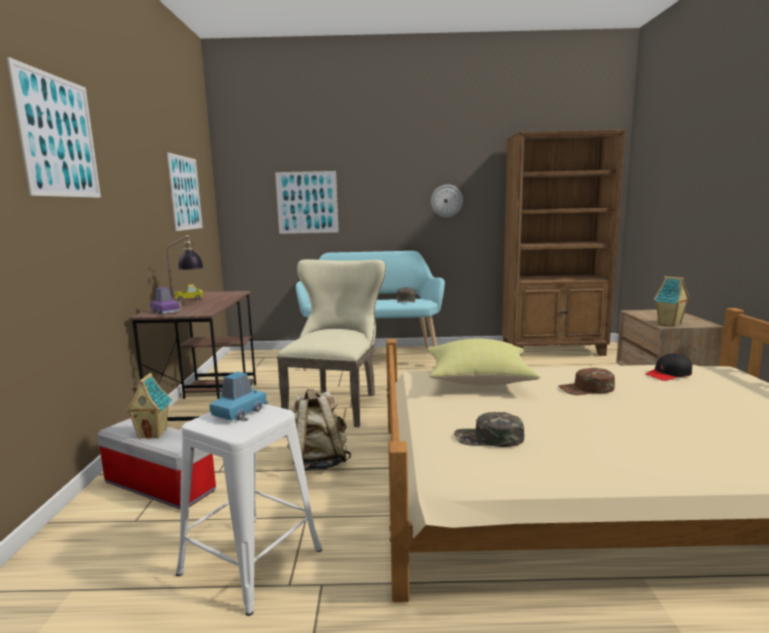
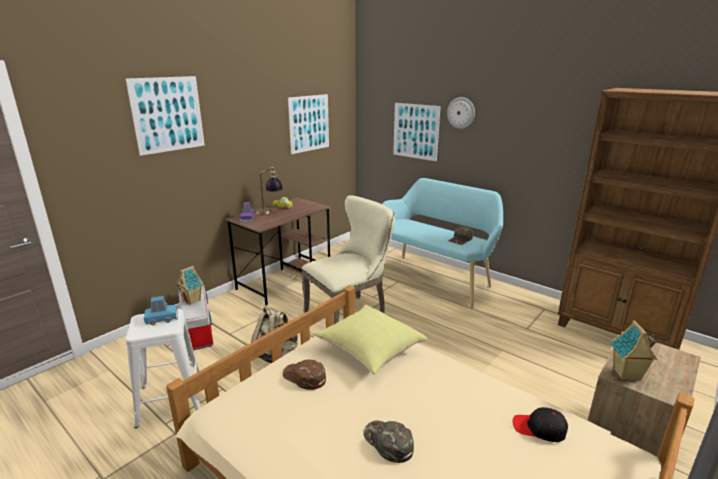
camera: 40 degrees right, 10 degrees up
wall clock [431,184,463,218] -> wall clock moved to [447,97,475,129]
green cap [454,412,524,447] -> green cap moved to [363,421,414,463]
brown cap [558,368,615,395] -> brown cap moved to [282,359,326,390]

